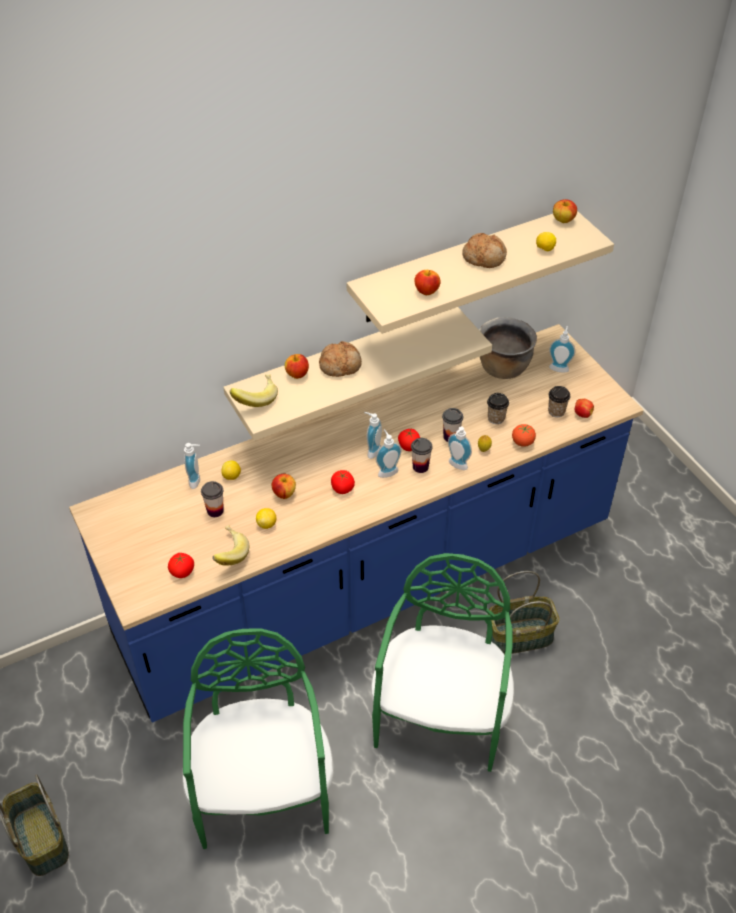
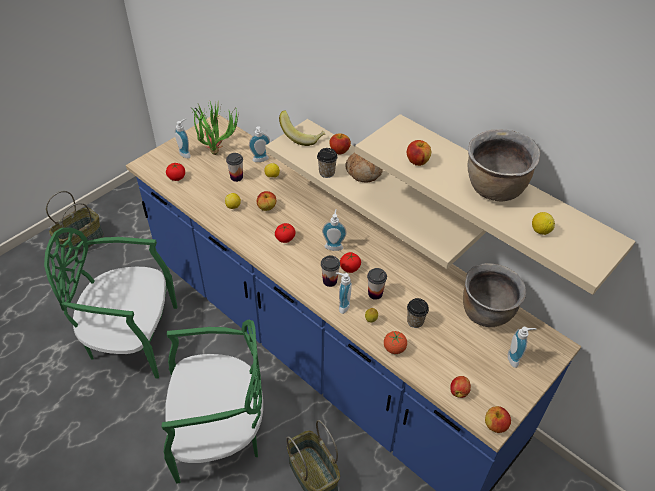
camera: 70 degrees right, 0 degrees up
green chair [182,628,334,849] -> green chair turned 150 degrees counterclockwise [44,228,177,378]
banana [212,525,250,566] -> none
soap dispenser [376,429,402,478] -> soap dispenser moved to [175,119,191,158]
bread [462,233,507,268] -> brown cooking pot [467,129,540,201]
cup [548,386,571,417] -> cup moved to [317,148,338,178]
apple [553,199,577,223] -> apple moved to [485,406,511,433]
none -> potted plant [193,101,238,155]

